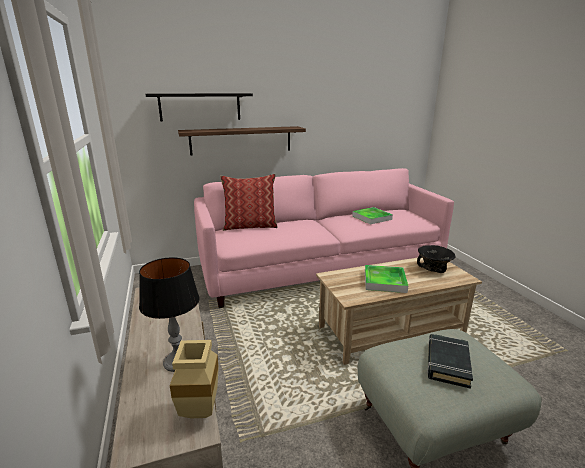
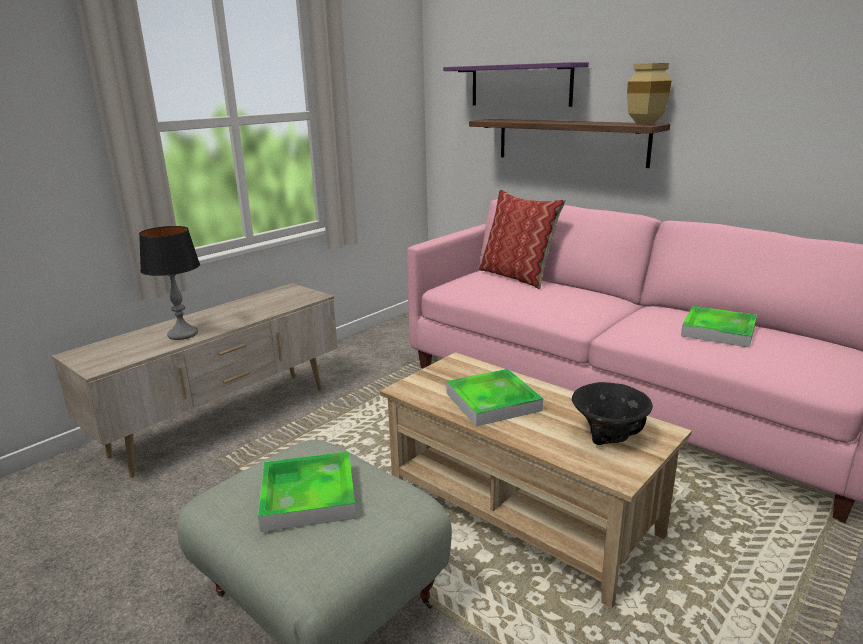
camera: 60 degrees right, 0 degrees up
black shelf [145,93,253,122] -> purple shelf [443,62,589,107]
beige vase [170,340,219,418] -> beige vase moved to [627,63,671,125]
black book [427,334,473,389] -> tray [258,452,356,532]

